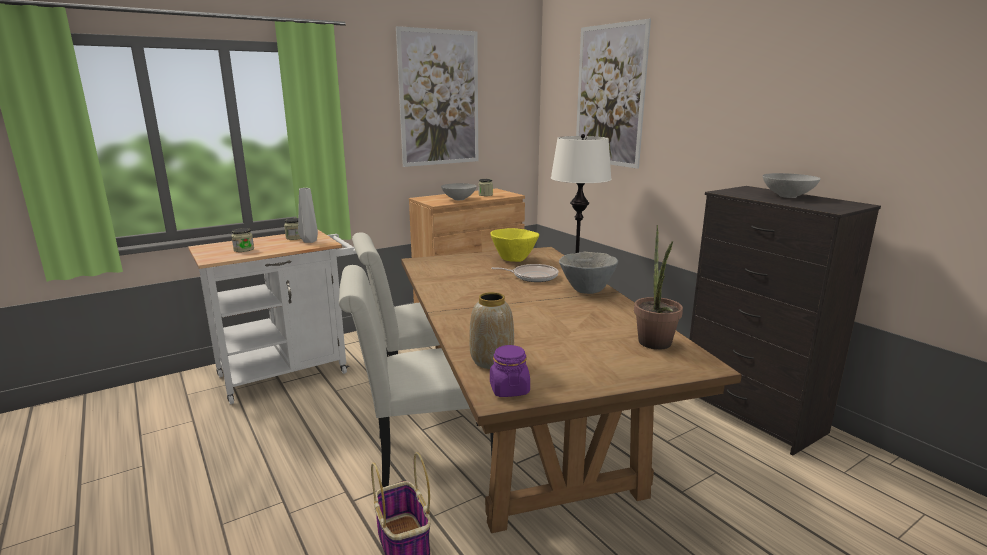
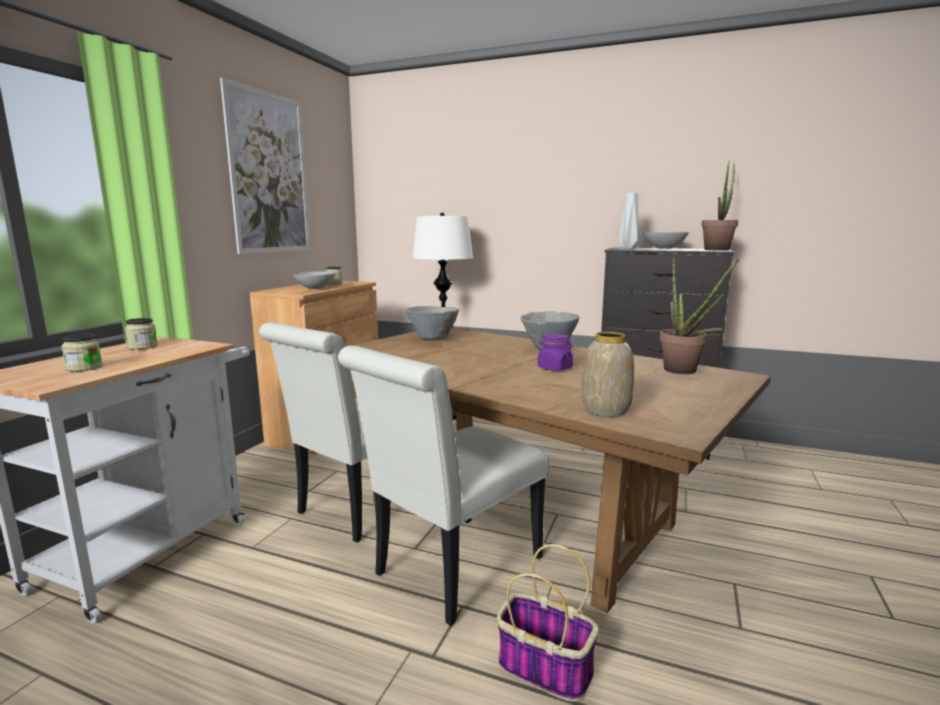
camera: 35 degrees left, 5 degrees down
grey vase [298,188,318,243] -> grey vase moved to [618,193,638,249]
yellow bowl [490,228,539,262] -> grey bowl [406,306,459,339]
purple jar [490,345,530,397] -> purple jar moved to [538,334,573,371]
frying pan [491,264,558,282] -> none
picture [576,19,651,169] -> none
none -> potted plant [701,161,738,251]

